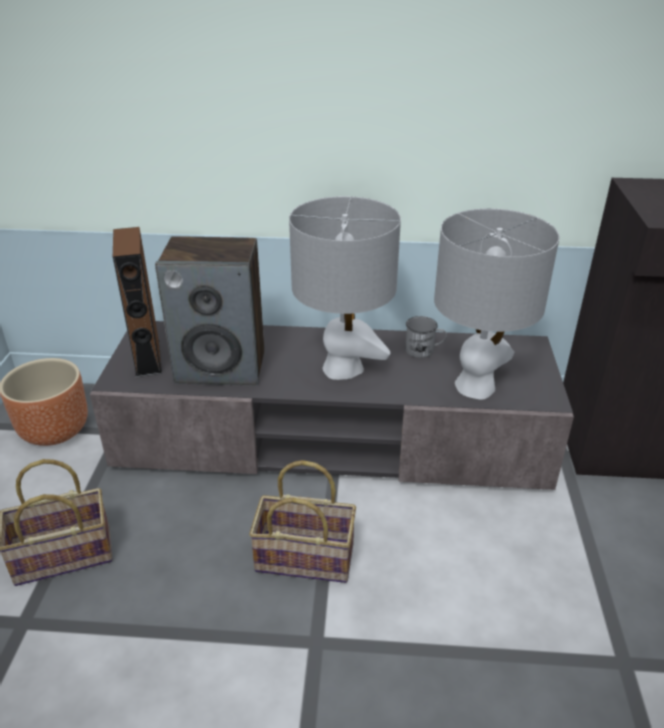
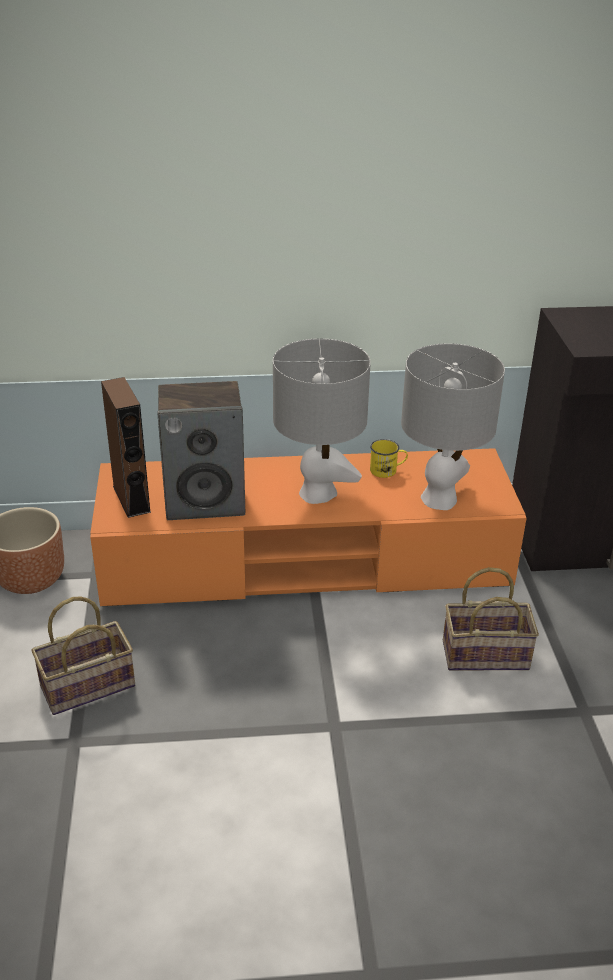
camera: 10 degrees left, 0 degrees up
grey tv stand [90,321,574,490] -> orange tv stand [90,448,527,606]
basket [249,460,356,583] -> basket moved to [443,567,539,671]
grey mug [405,316,447,358] -> yellow mug [370,439,408,478]

